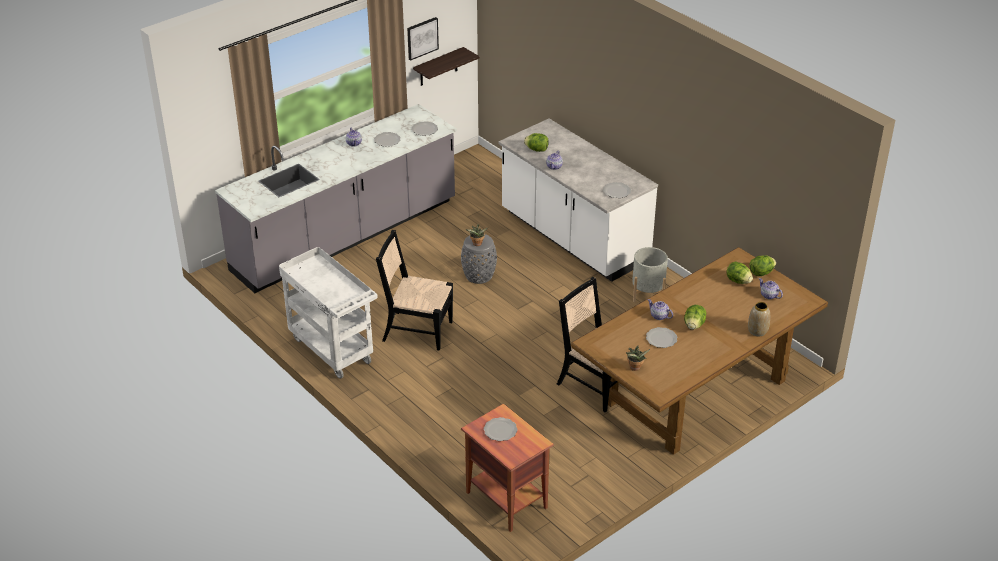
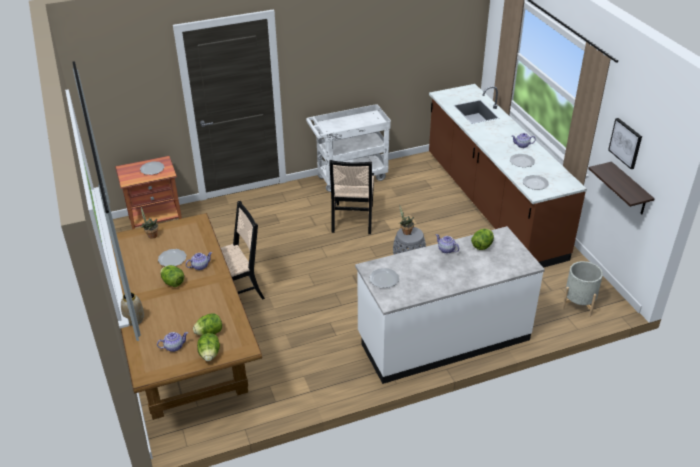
camera: 110 degrees right, 0 degrees up
grey counter [215,104,457,293] -> brown counter [429,84,587,268]
chair [376,230,453,351] -> chair turned 150 degrees clockwise [329,160,374,234]
grey planter [632,247,668,302] -> grey planter moved to [562,261,603,317]

